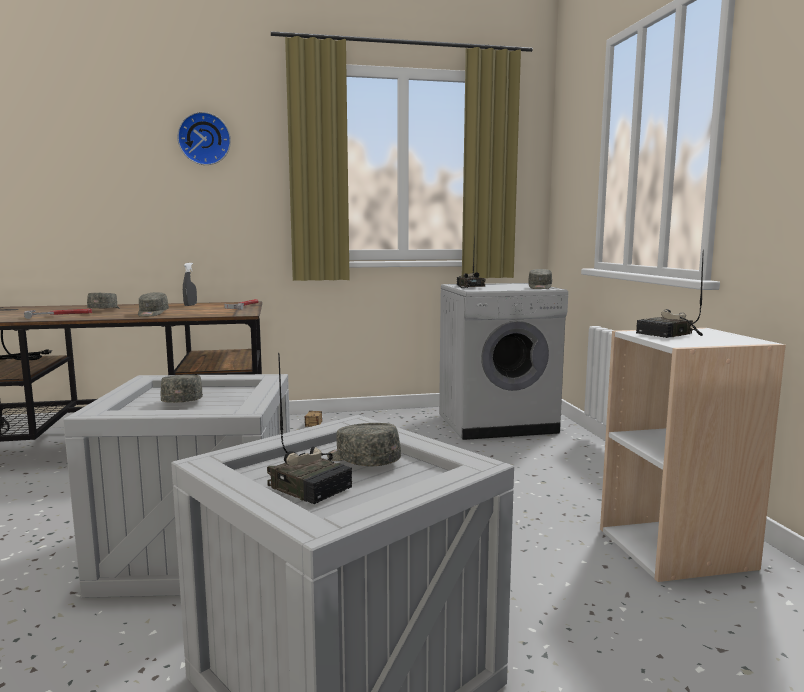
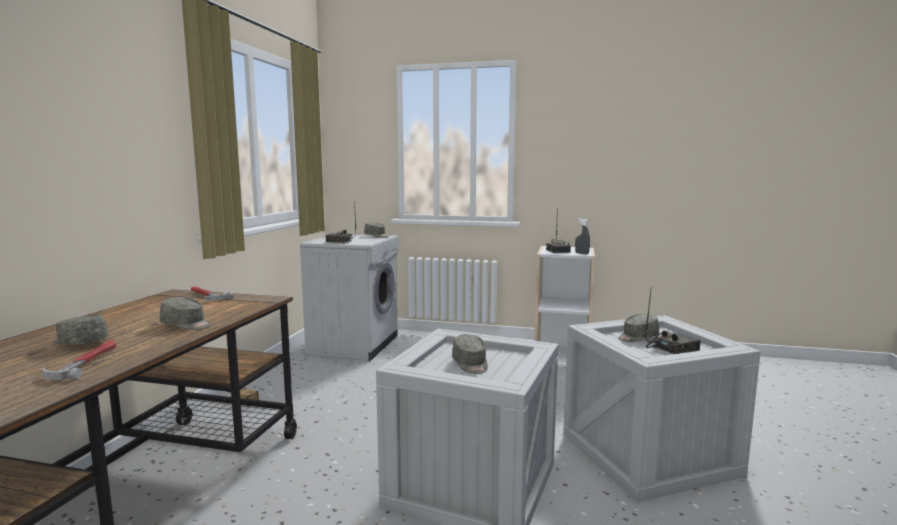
camera: 65 degrees left, 0 degrees up
grey cap [161,375,203,403] -> grey cap turned 120 degrees counterclockwise [452,334,488,374]
wall clock [177,112,231,165] -> none
grey spray bottle [183,263,197,306] -> grey spray bottle moved to [575,218,590,255]

